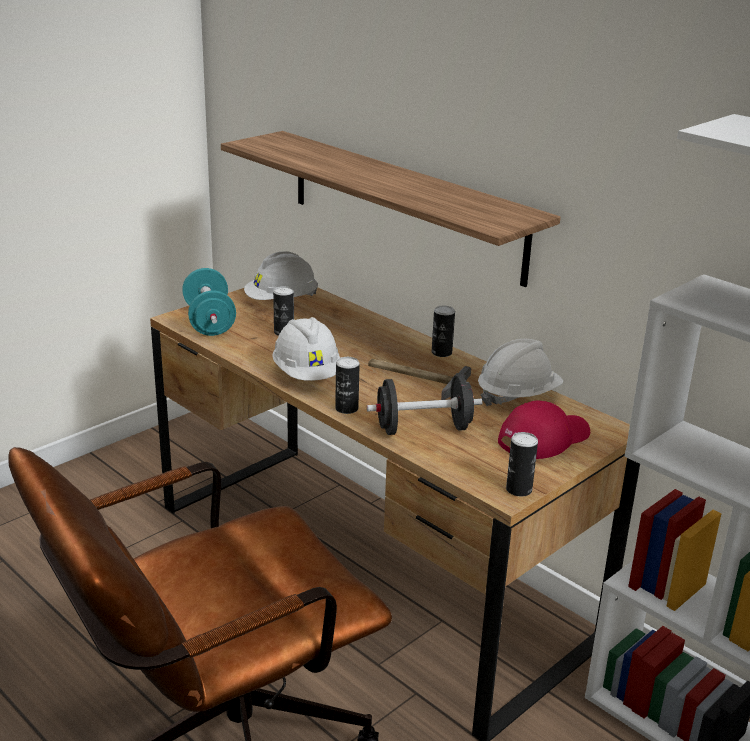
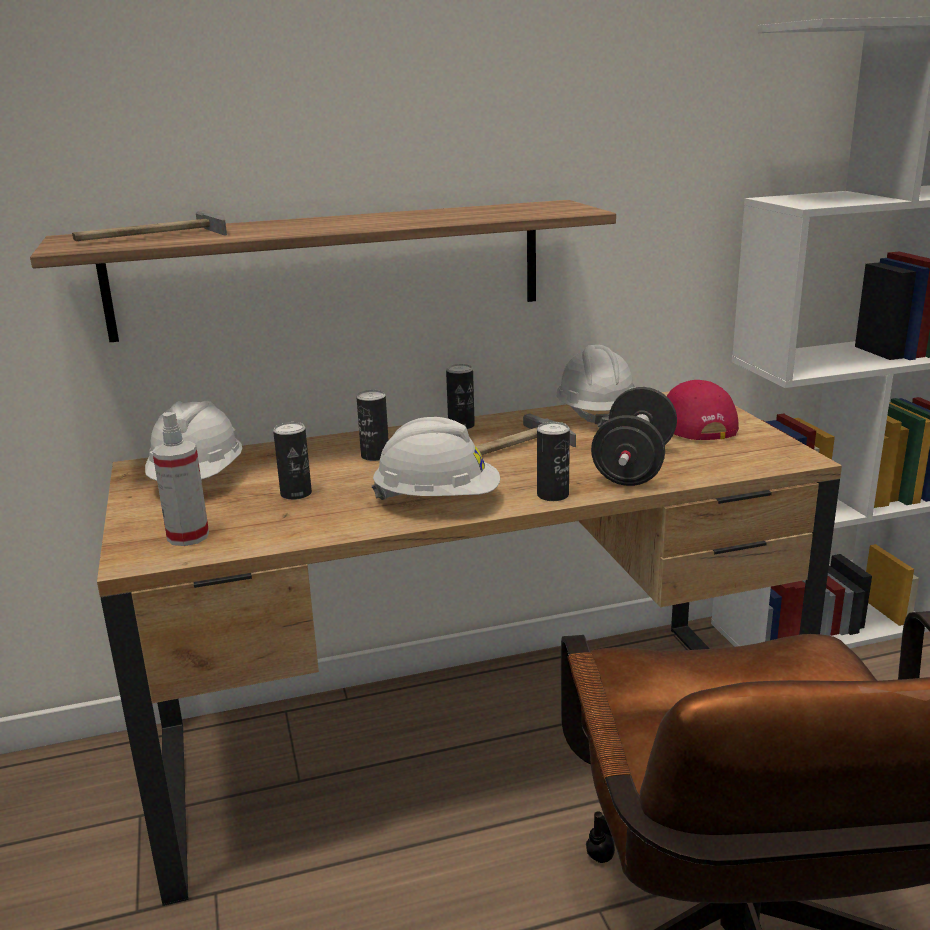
camera: 60 degrees left, 5 degrees down
turquoise dumbbell [182,268,236,336] -> spray bottle [152,412,209,546]
can [506,432,538,497] -> can moved to [357,390,389,461]
none -> hammer [72,211,227,241]

